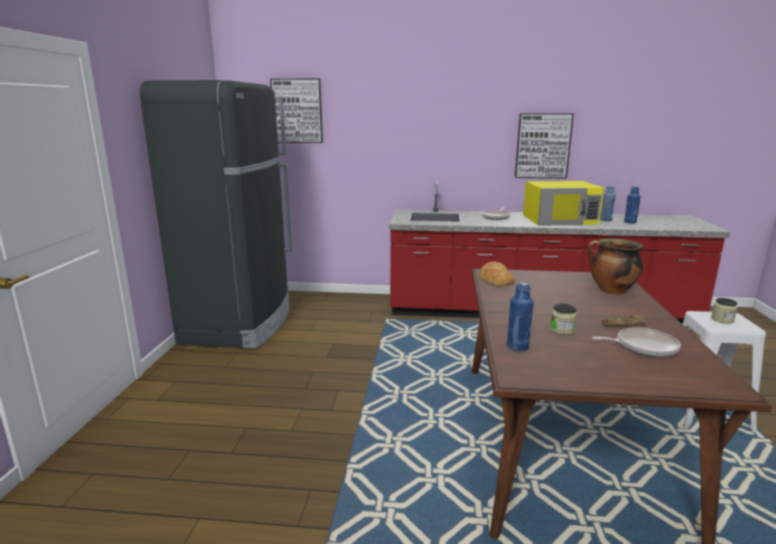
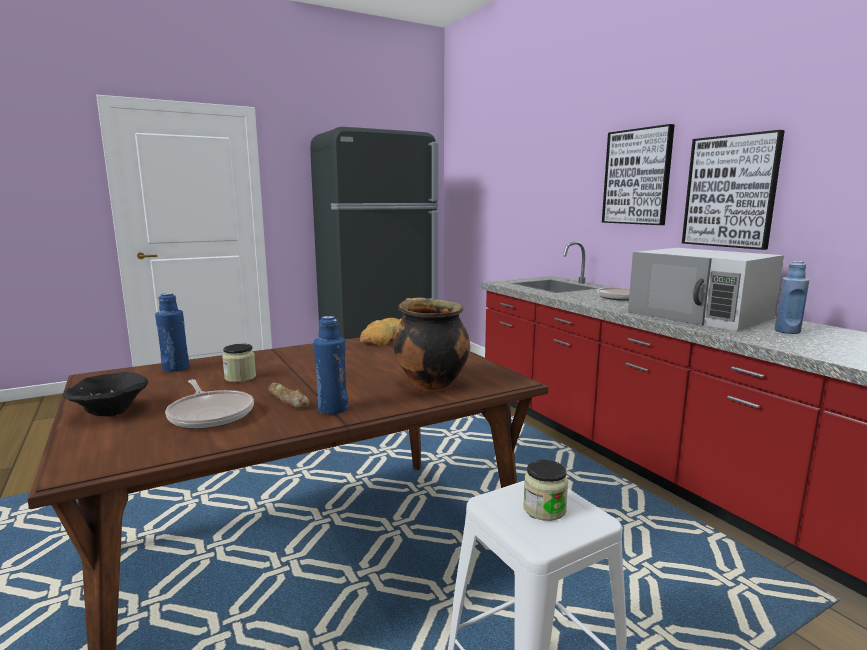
camera: 55 degrees right, 5 degrees down
picture [270,78,323,143] -> picture moved to [602,124,675,225]
yellow microwave [523,181,604,226] -> white microwave [628,248,784,331]
blue bottle [624,186,641,224] -> blue bottle moved to [313,316,348,414]
none -> black bowl [62,372,149,416]

